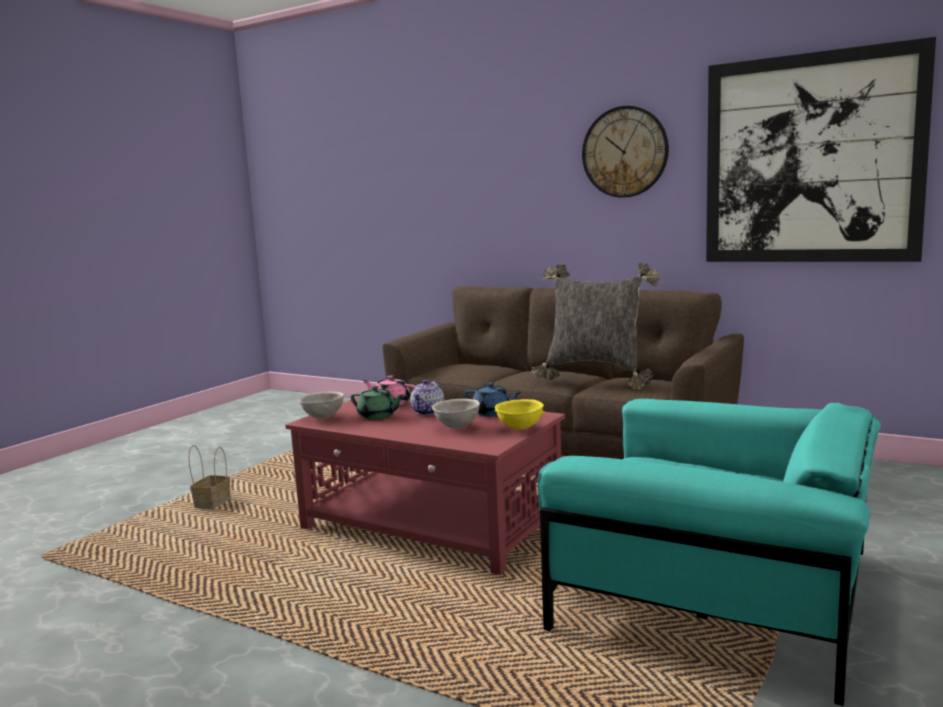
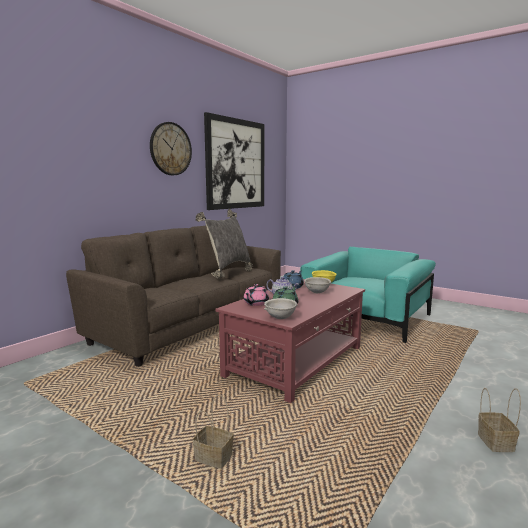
camera: 85 degrees left, 0 degrees up
none -> basket [478,388,521,452]

